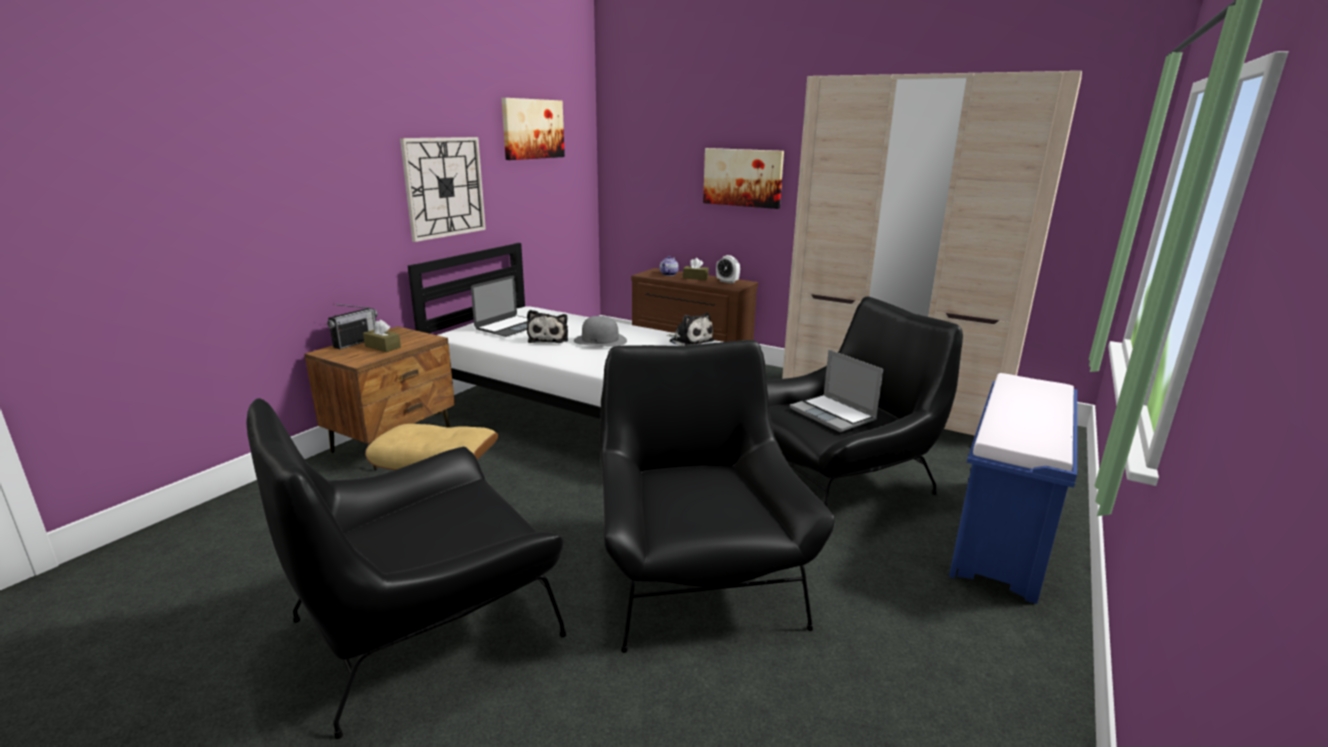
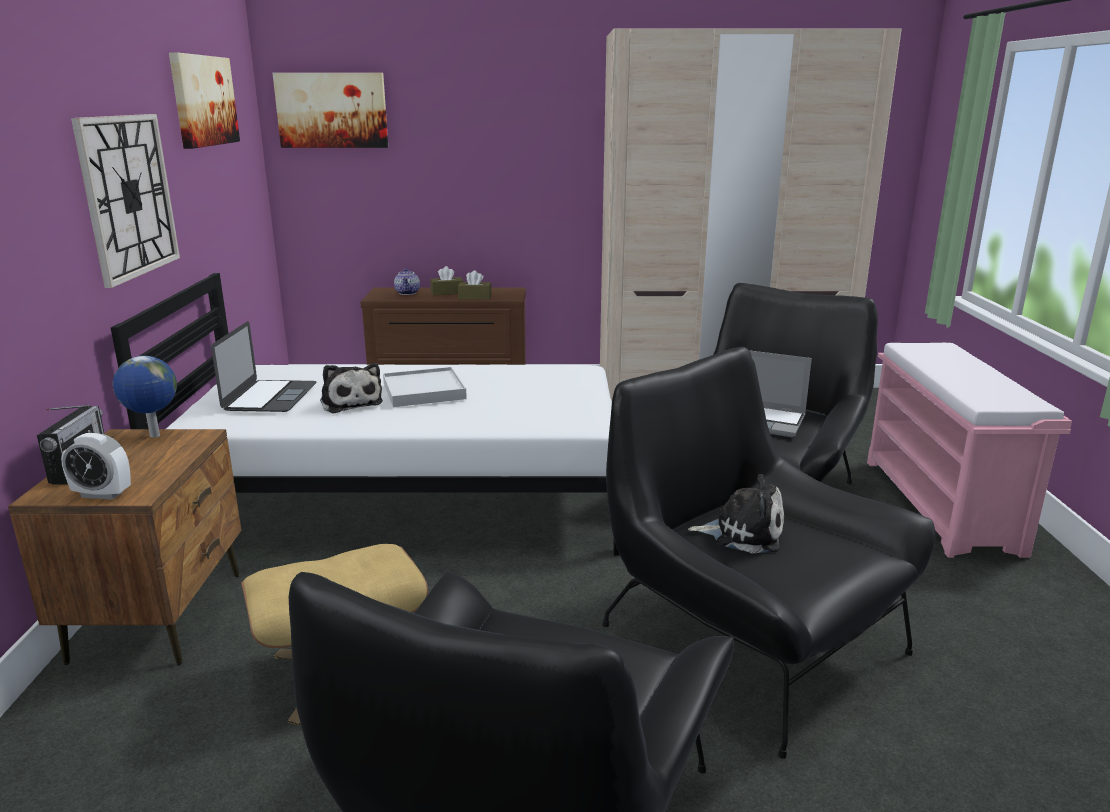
camera: 30 degrees left, 0 degrees up
brown tissue box [363,320,401,352] -> brown tissue box moved to [458,270,492,300]
grey hat [574,316,627,347] -> white tray [383,367,467,407]
plush toy [667,313,714,346] -> plush toy moved to [688,474,784,553]
picture [703,148,784,209] -> picture moved to [273,73,388,148]
alarm clock [716,255,740,284] -> alarm clock moved to [61,433,131,500]
blue bench [949,373,1077,604] -> pink bench [867,343,1072,558]
none -> globe [113,356,177,438]

